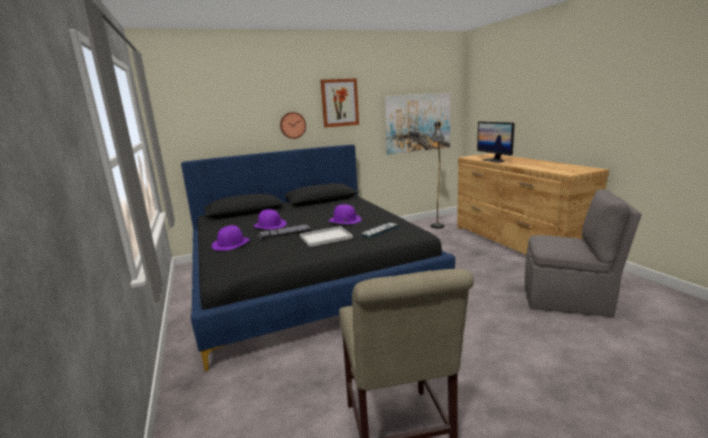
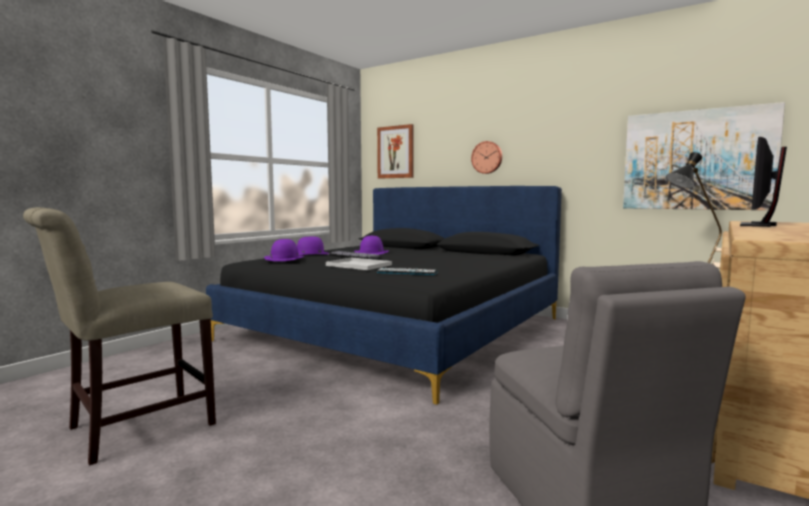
camera: 55 degrees right, 10 degrees down
picture [320,78,359,128] -> picture moved to [377,124,414,179]
purple hat [329,204,362,224] -> purple hat moved to [264,239,304,261]

